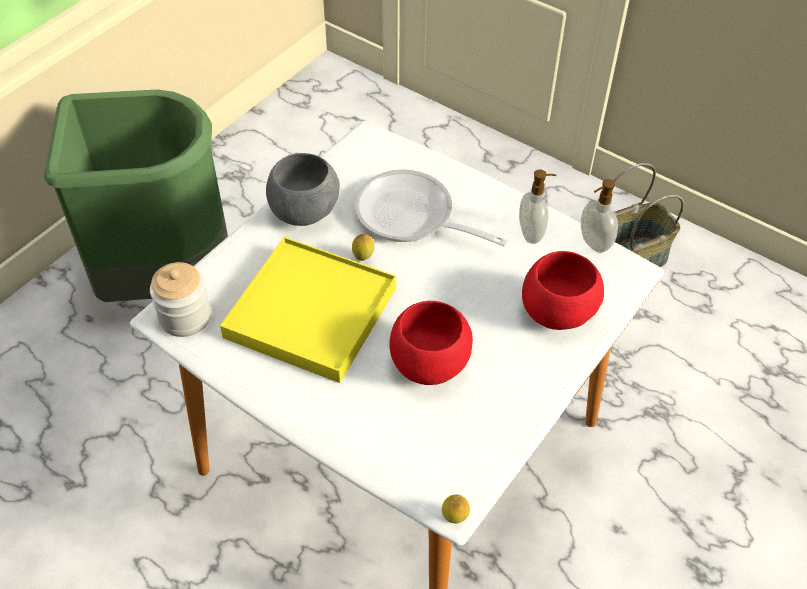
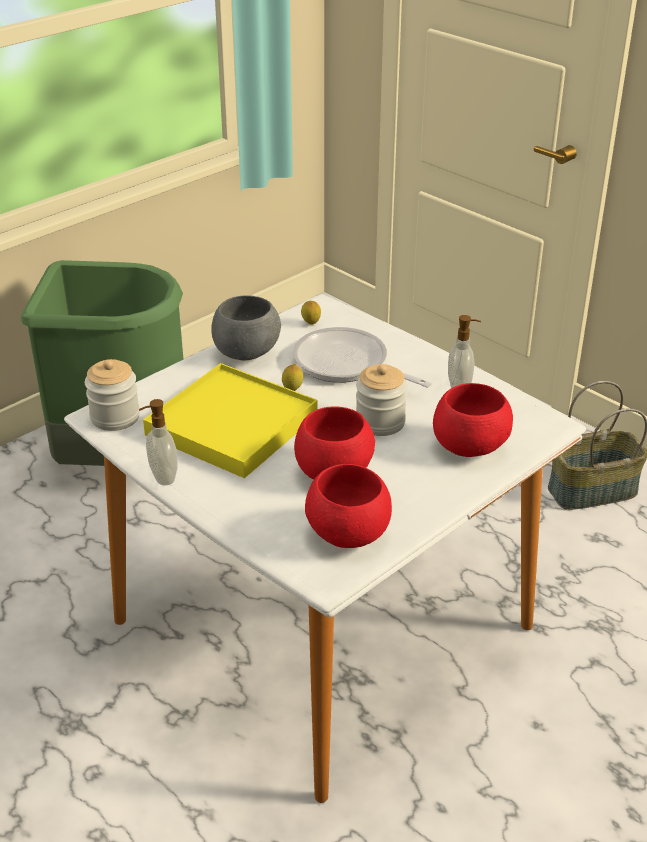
camera: 10 degrees right, 15 degrees down
lemon [442,495,470,523] -> lemon moved to [301,301,321,325]
soap dispenser [581,179,618,253] -> soap dispenser moved to [139,399,177,485]
none -> red bowl [305,464,392,548]
none -> jar [356,364,407,436]

